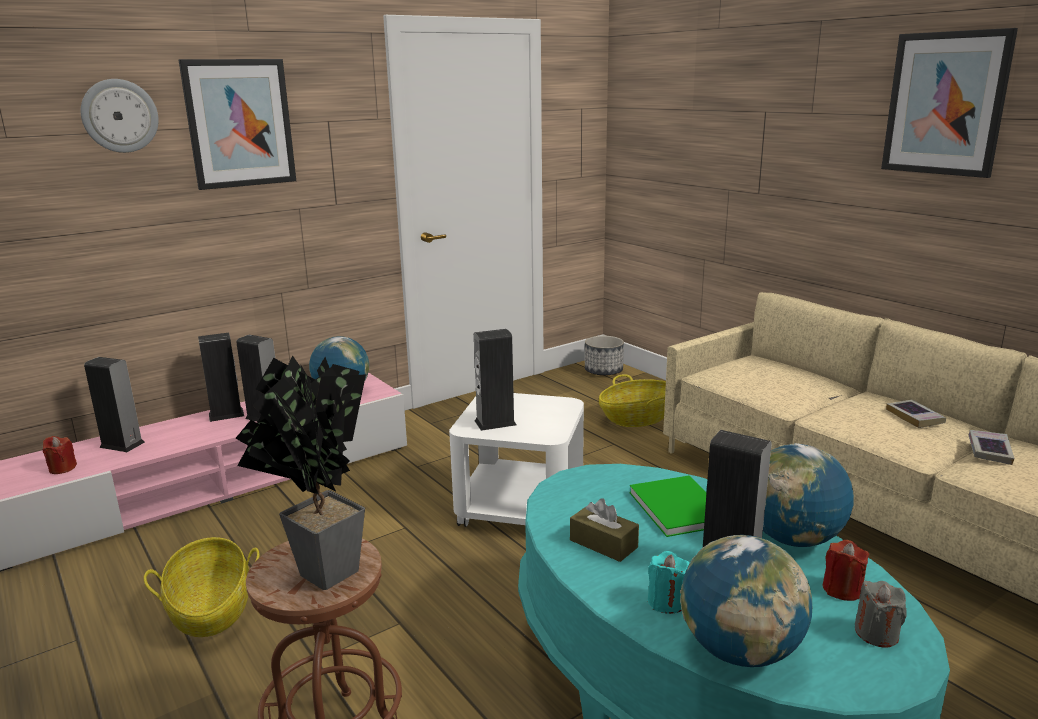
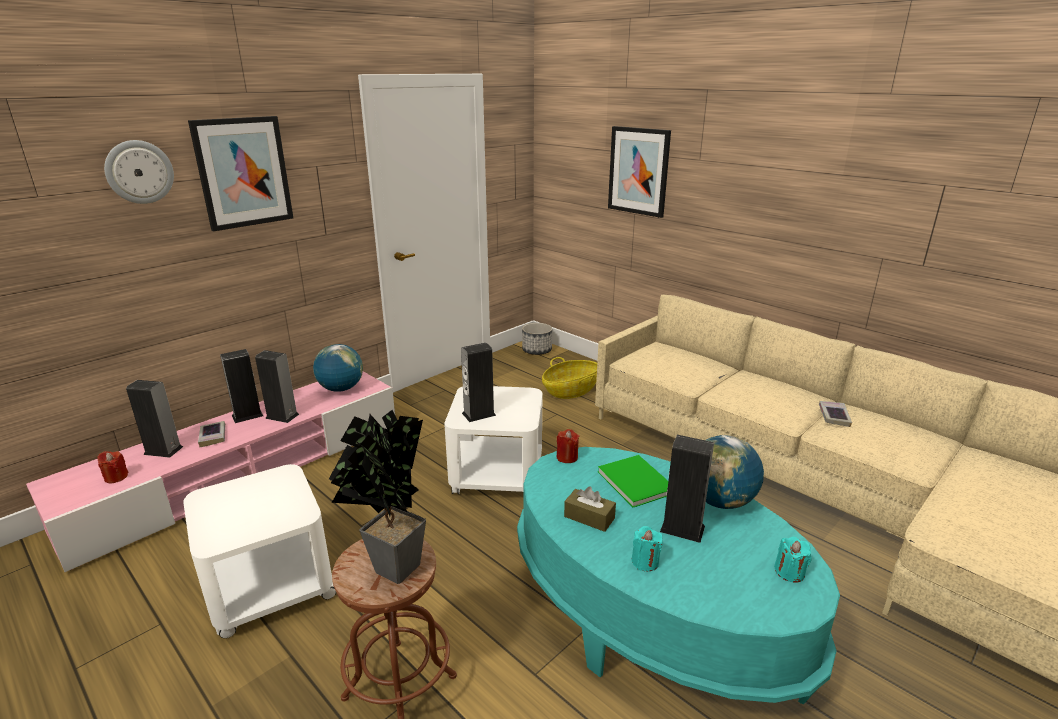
camera: 10 degrees left, 5 degrees up
basket [144,537,260,637] -> white side table [183,464,336,638]
globe [680,535,812,667] -> none
red candle [823,540,869,601] -> red candle moved to [556,429,579,463]
grey candle [855,580,907,648] -> turquoise candle [774,537,811,583]
picture [881,28,1018,178] -> picture moved to [608,126,671,218]
book [886,400,946,428] -> book moved to [198,421,225,447]

